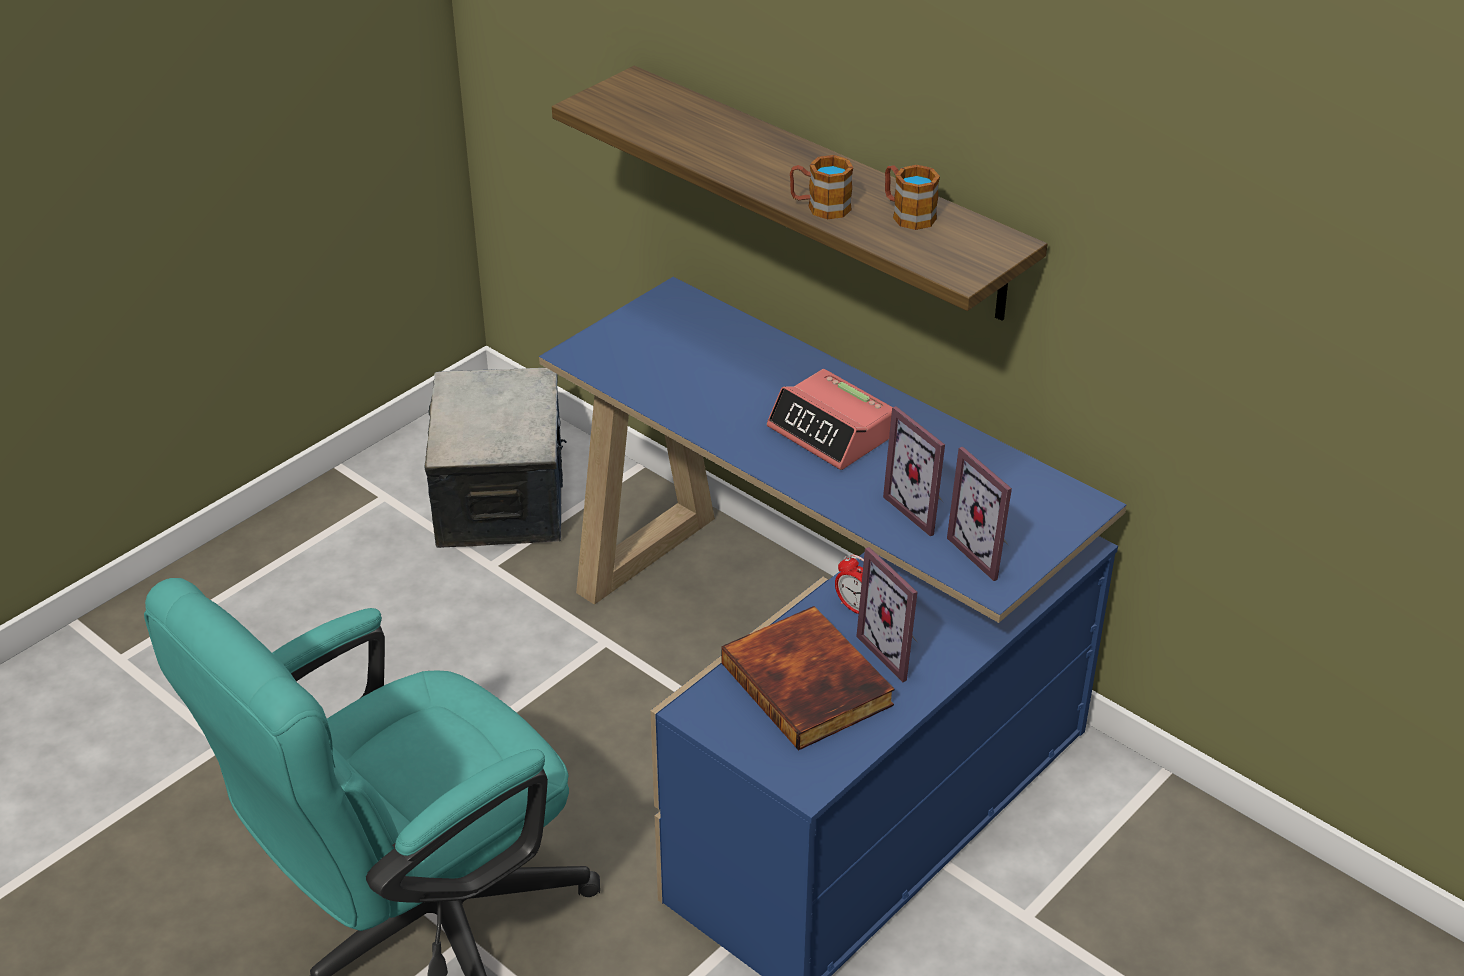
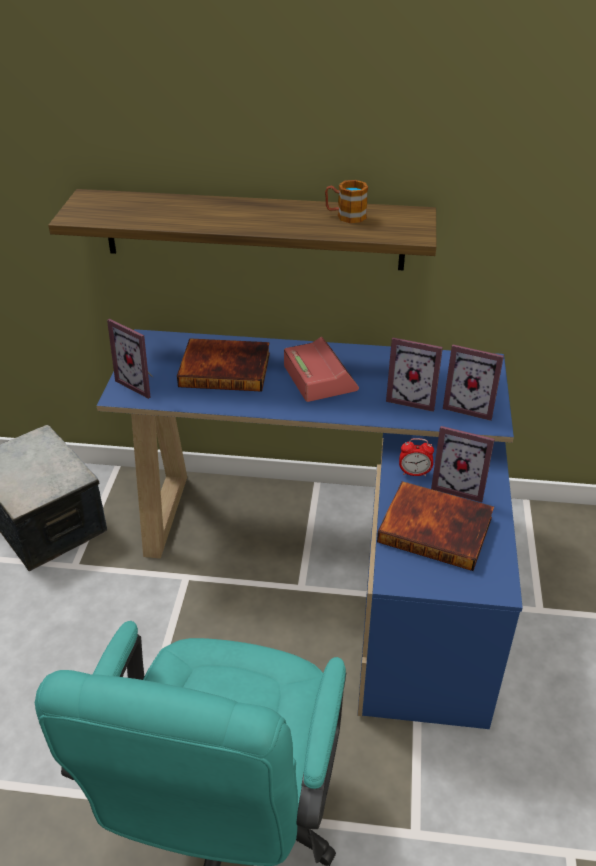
camera: 35 degrees left, 0 degrees up
alarm clock [767,369,893,470] -> alarm clock turned 120 degrees counterclockwise [284,336,359,402]
mug [790,155,853,219] -> none
none -> picture frame [107,319,153,399]
none -> book [177,338,270,392]

